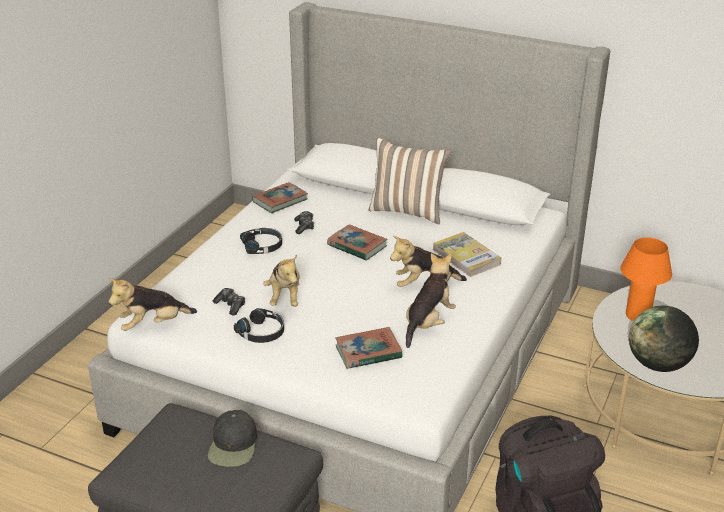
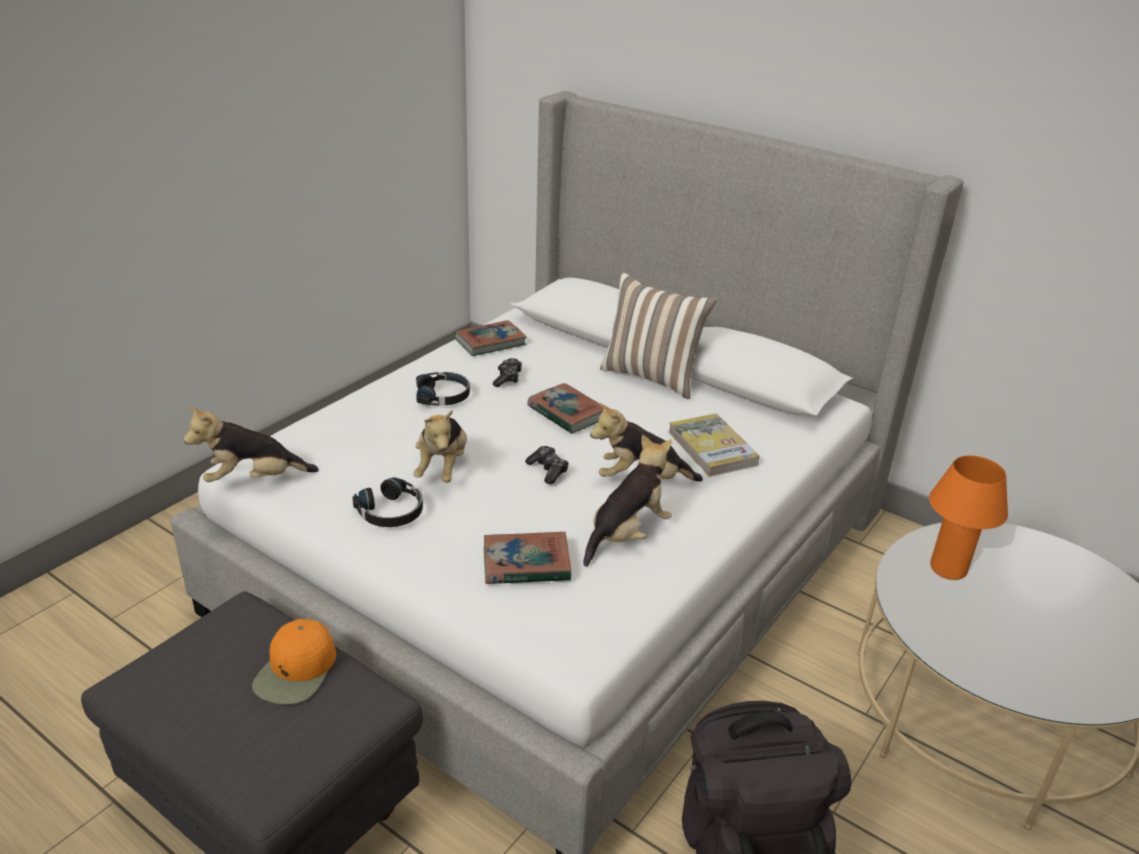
camera: 10 degrees right, 0 degrees up
black cap [208,410,257,467] -> orange cap [252,619,336,705]
game controller [213,288,245,316] -> game controller moved to [525,446,569,484]
globe [629,306,699,372] -> none

